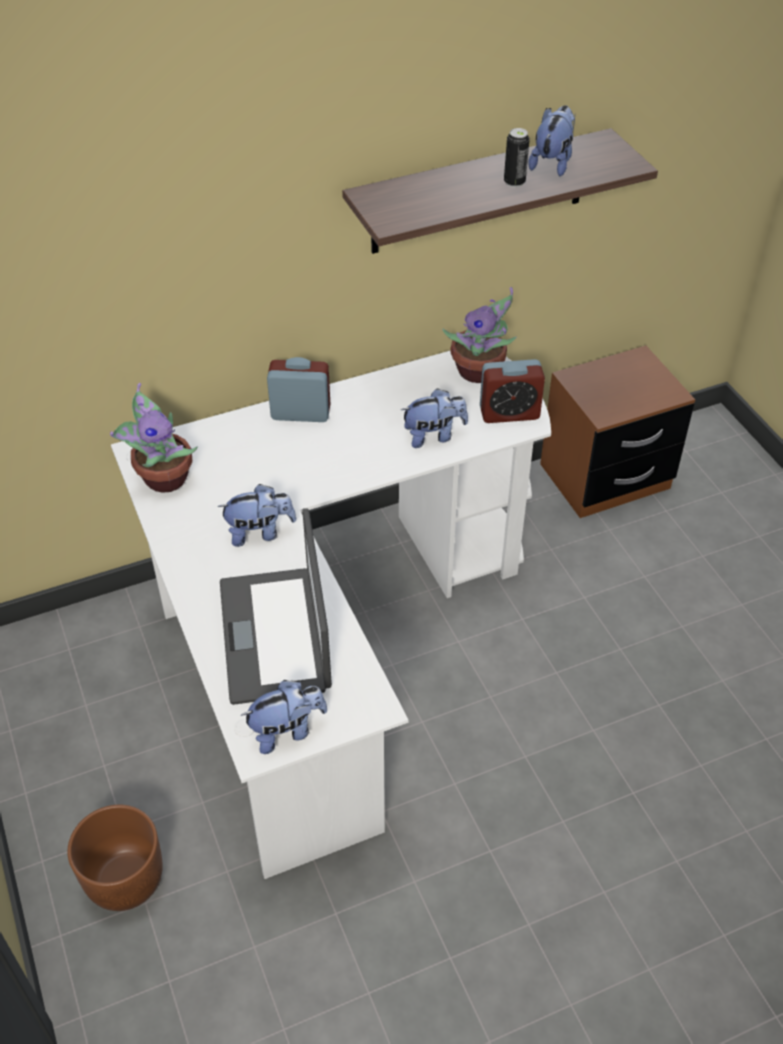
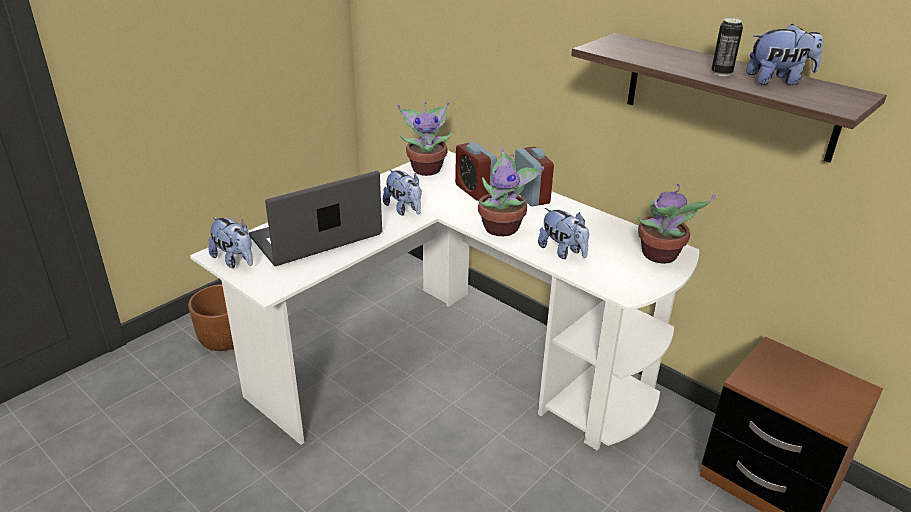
camera: 65 degrees right, 15 degrees down
alarm clock [480,359,545,423] -> alarm clock moved to [455,142,497,201]
none -> potted plant [478,147,544,236]

